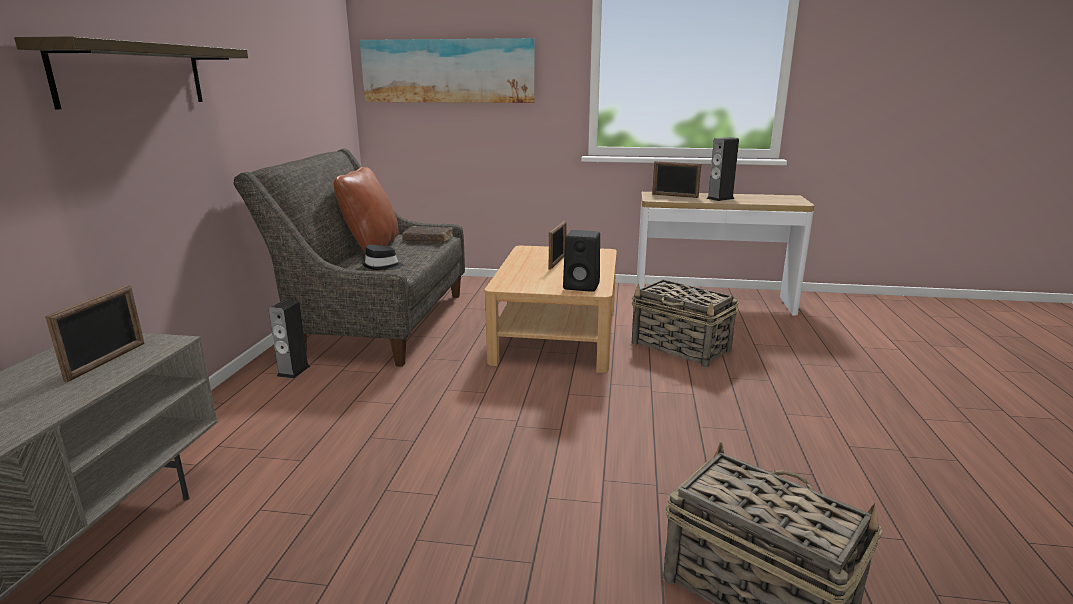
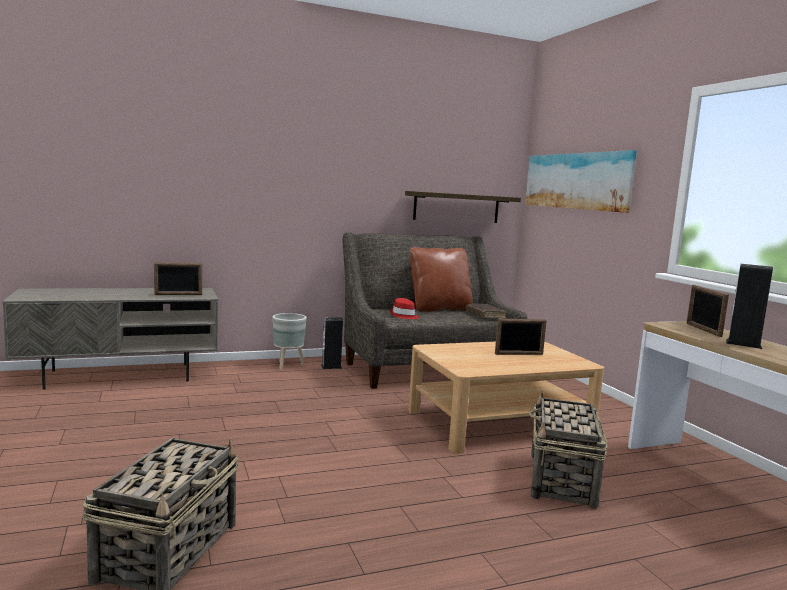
camera: 60 degrees right, 10 degrees down
shelf [14,36,248,109] -> shelf moved to [405,191,521,223]
black hat [361,245,403,270] -> red hat [390,298,419,319]
black speaker [563,230,600,292] -> none
none -> grey planter [272,313,307,370]

